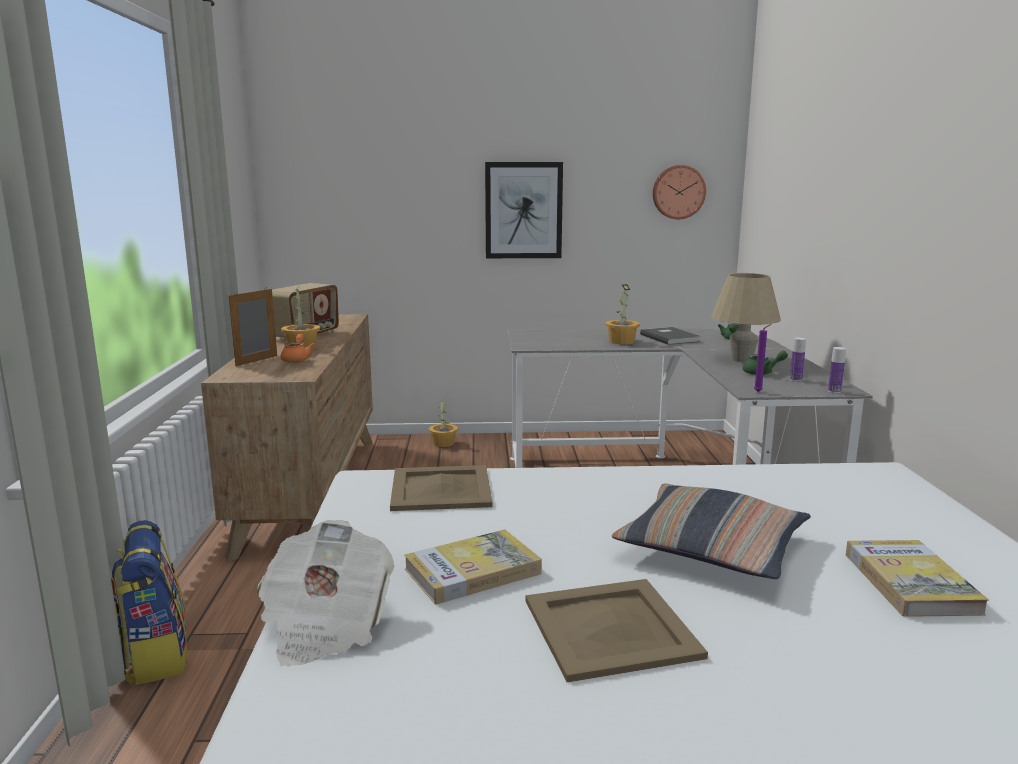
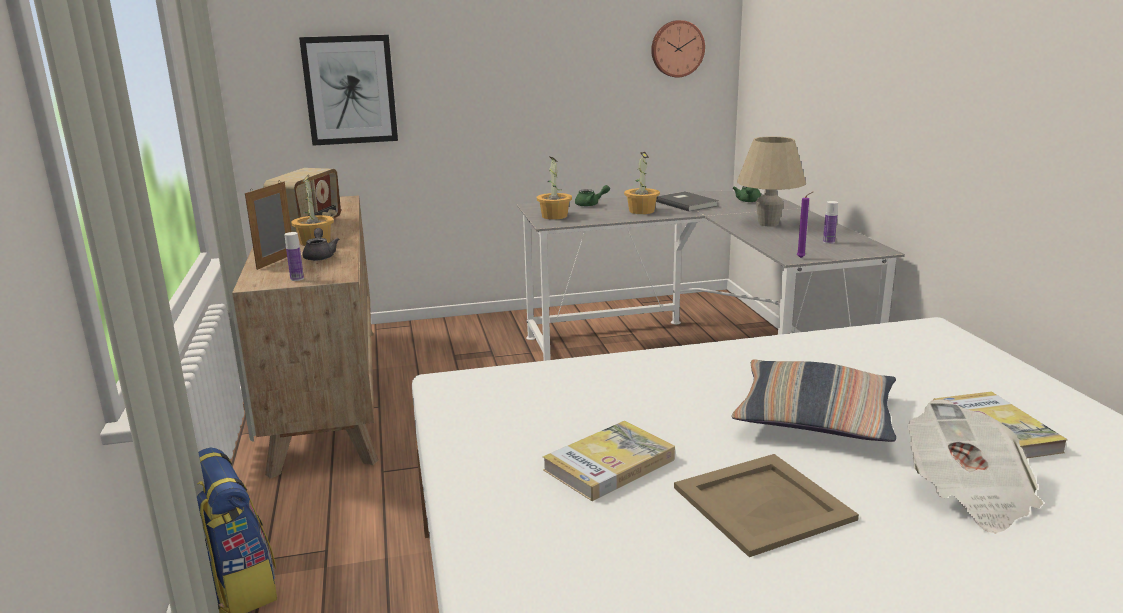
camera: 10 degrees left, 5 degrees up
newspaper [257,520,394,666] -> newspaper moved to [908,399,1043,534]
orange teapot [280,334,315,363] -> grey teapot [303,228,339,261]
beige tray [390,465,493,511] -> none
potted plant [429,399,458,447] -> potted plant moved to [537,157,572,220]
picture [485,162,563,258] -> picture moved to [299,35,398,146]
green teapot [743,351,788,375] -> green teapot moved to [575,185,610,207]
bottle [828,347,846,393] -> bottle moved to [284,232,304,281]

